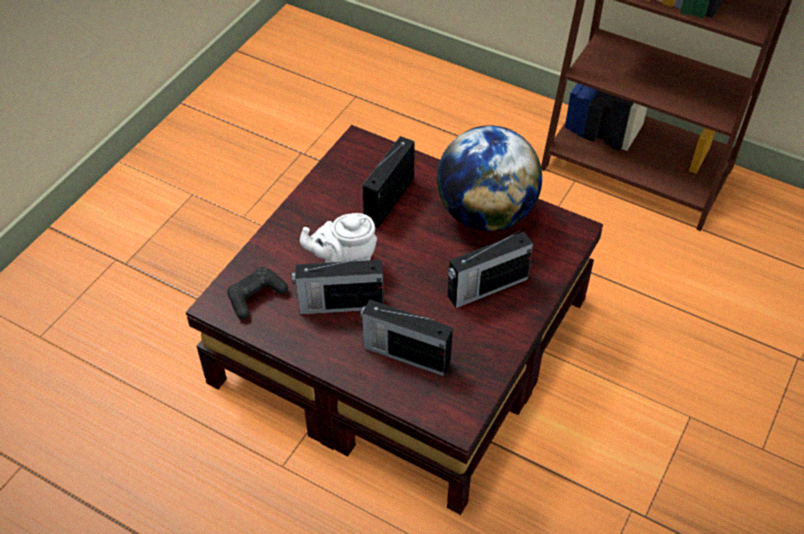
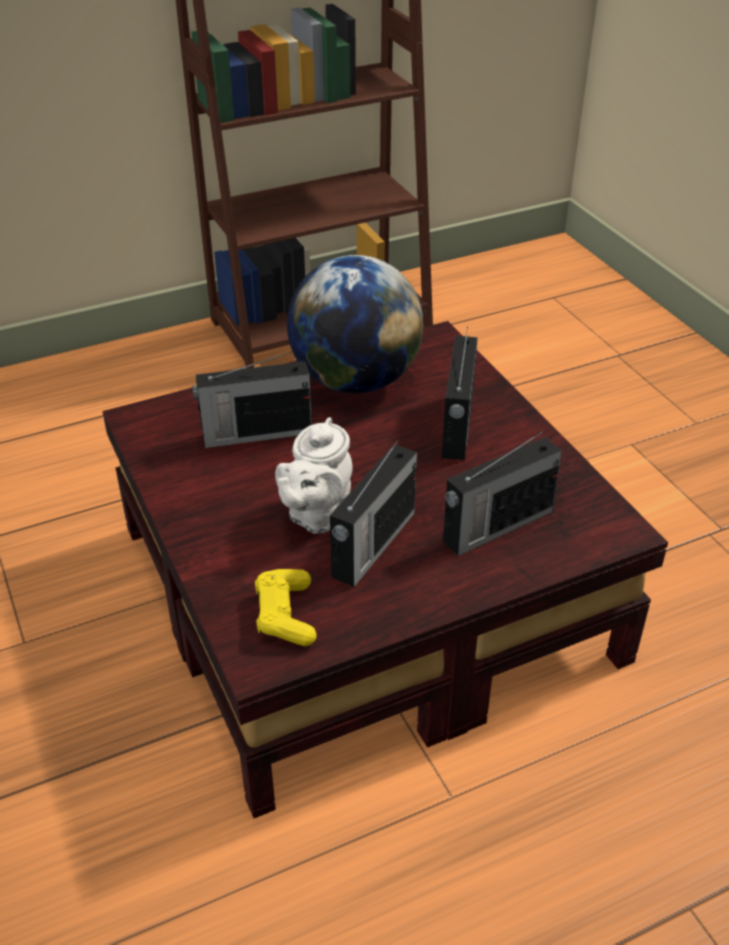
camera: 55 degrees left, 10 degrees down
black game controller [227,267,288,319] -> yellow game controller [255,569,317,646]
radio [362,136,415,228] -> radio turned 75 degrees counterclockwise [192,351,312,448]

